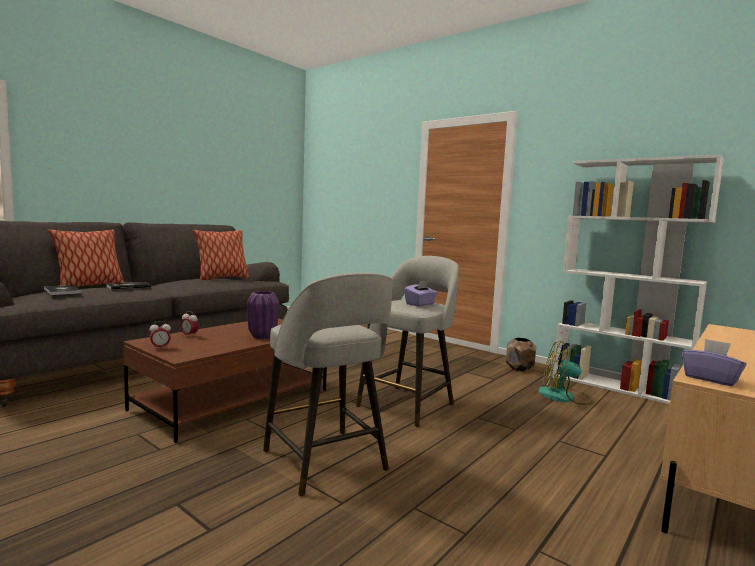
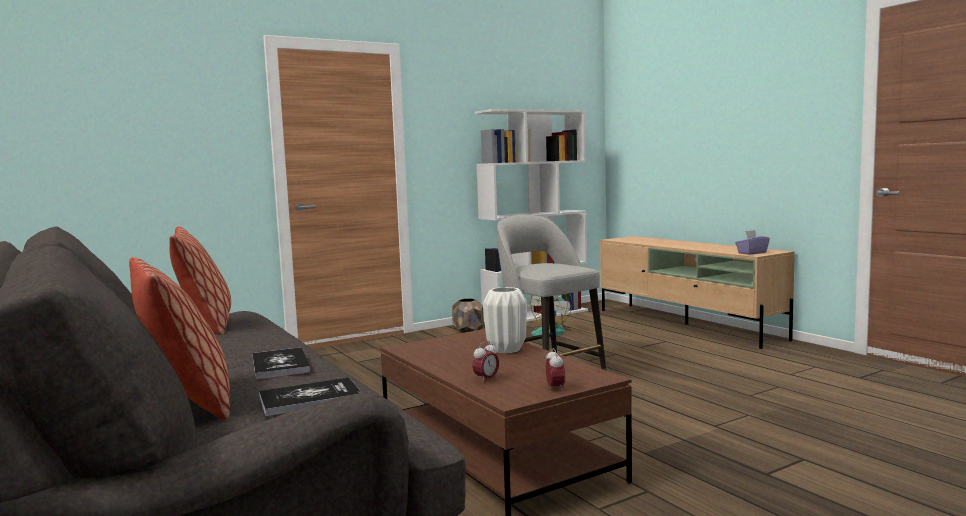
camera: 70 degrees left, 0 degrees up
purple vase [247,291,279,339] -> white vase [483,287,527,353]
grey stool [263,273,393,497] -> none
purple tissue box [404,280,437,306] -> none

